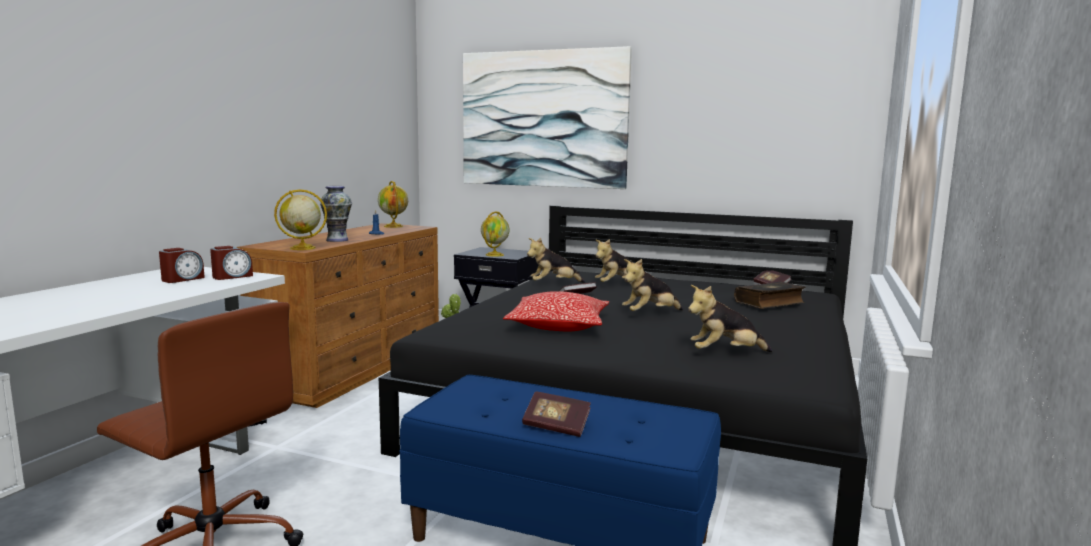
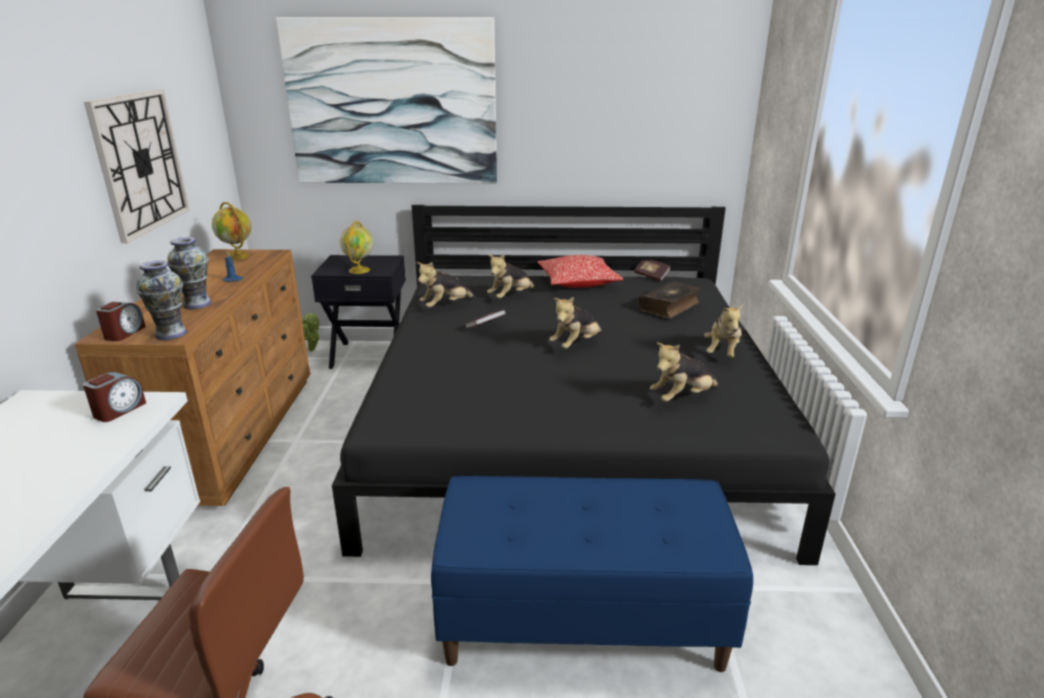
camera: 20 degrees left, 15 degrees up
alarm clock [159,248,205,283] -> alarm clock moved to [96,302,146,341]
globe [274,189,327,250] -> vase [136,260,187,340]
pillow [503,291,609,331] -> pillow moved to [537,255,623,288]
book [522,391,591,437] -> none
none -> wall clock [84,90,190,243]
none -> plush toy [704,304,743,358]

